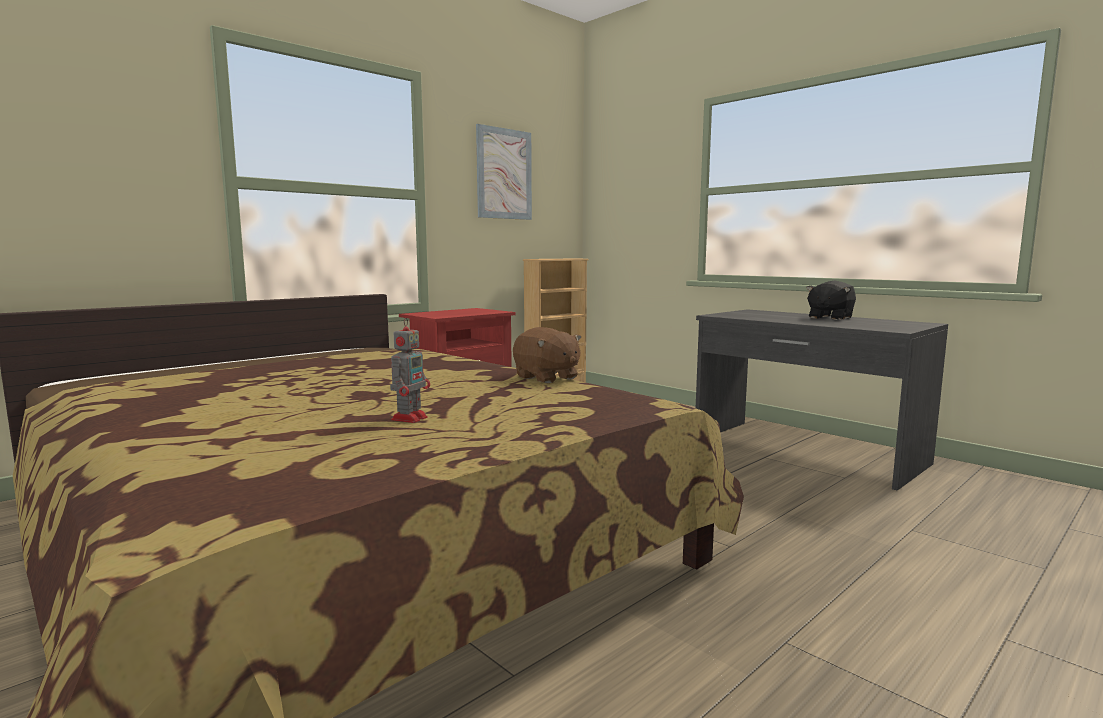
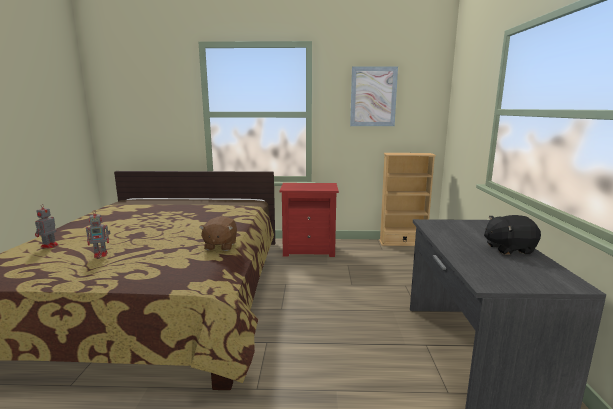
camera: 45 degrees right, 5 degrees up
none -> toy robot [35,204,59,249]

